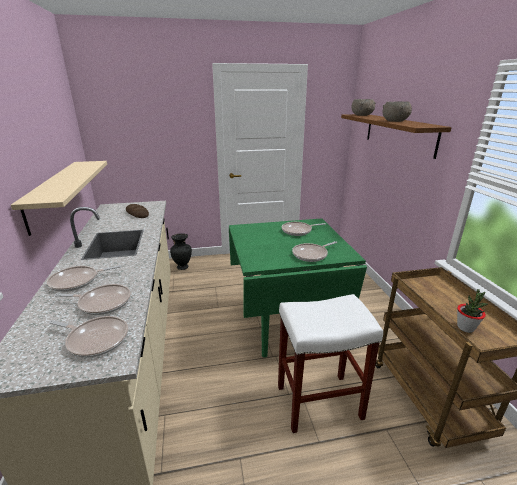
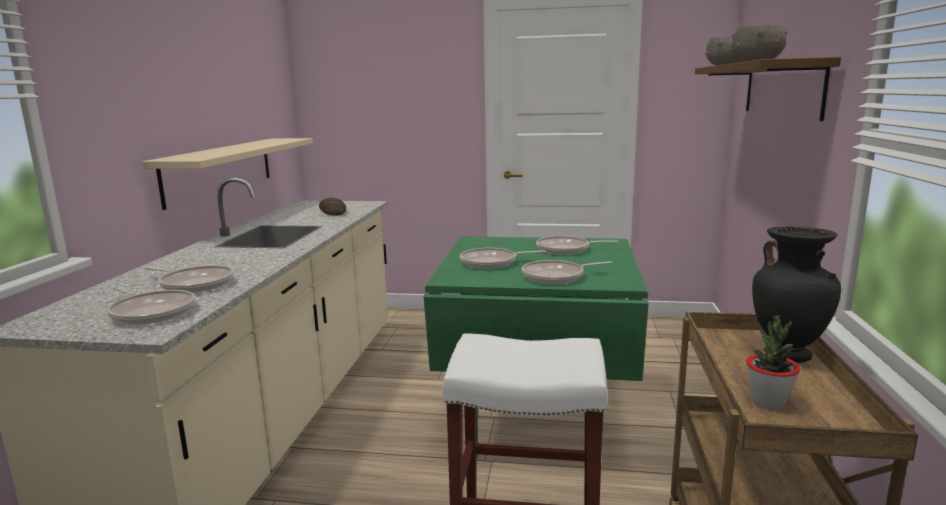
camera: 20 degrees right, 10 degrees down
frying pan [47,265,121,292] -> frying pan moved to [460,248,546,269]
black vase [170,233,192,270] -> black vase moved to [752,227,841,363]

